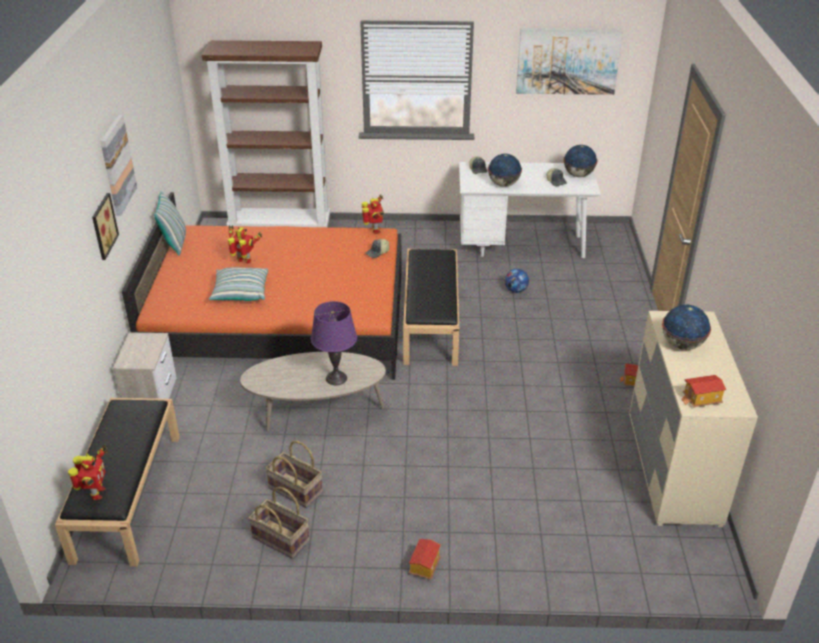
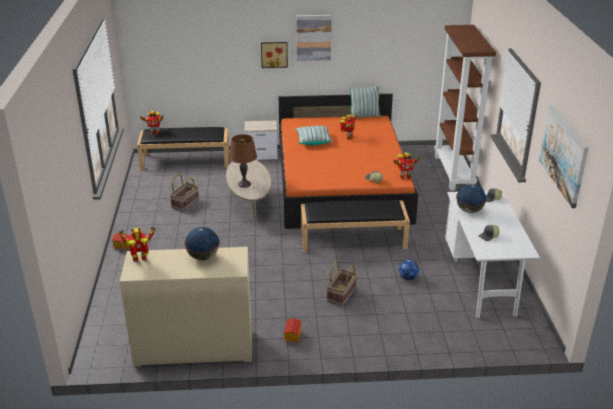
camera: 85 degrees right, 5 degrees down
basket [248,487,310,559] -> basket moved to [327,261,357,306]
purple table lamp [311,301,357,385] -> brown table lamp [229,134,257,188]
globe [564,145,597,177] -> none
toy house [681,375,726,408] -> toy robot [119,227,155,262]

